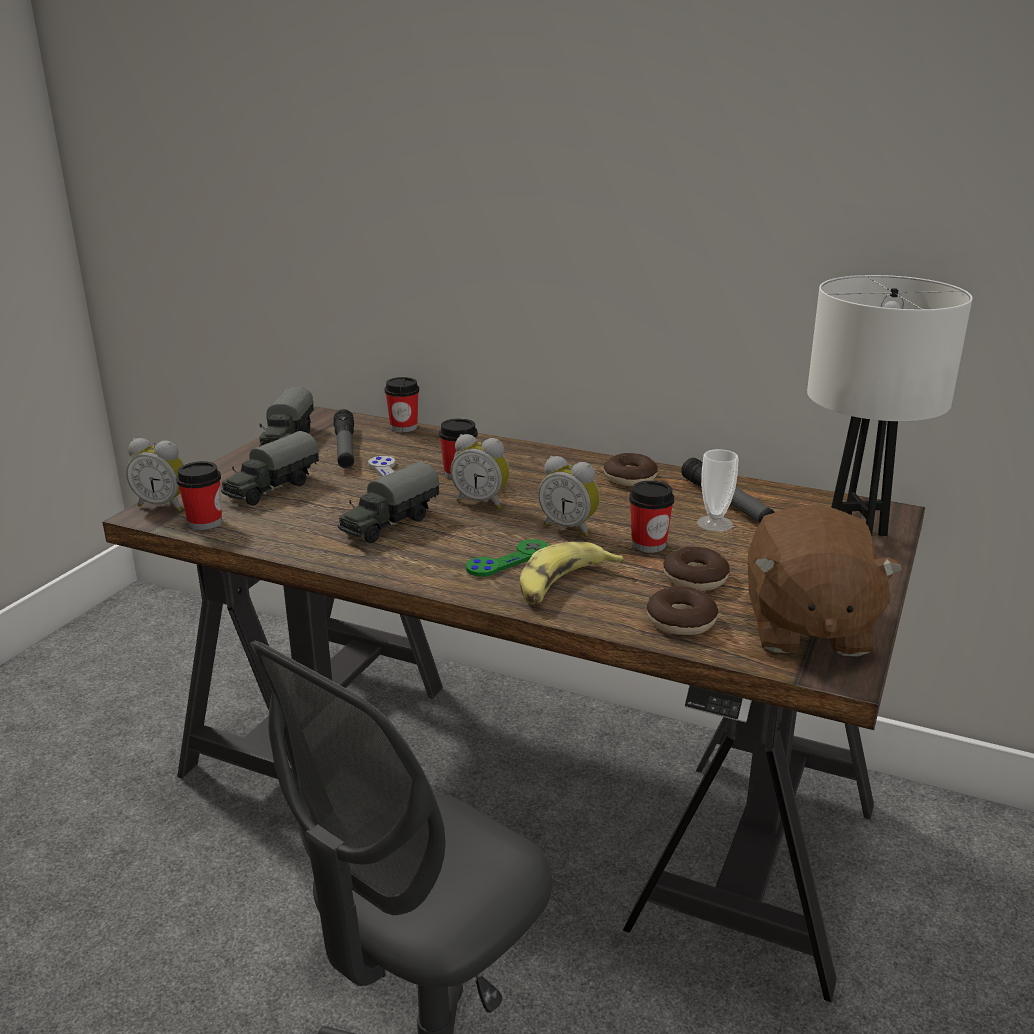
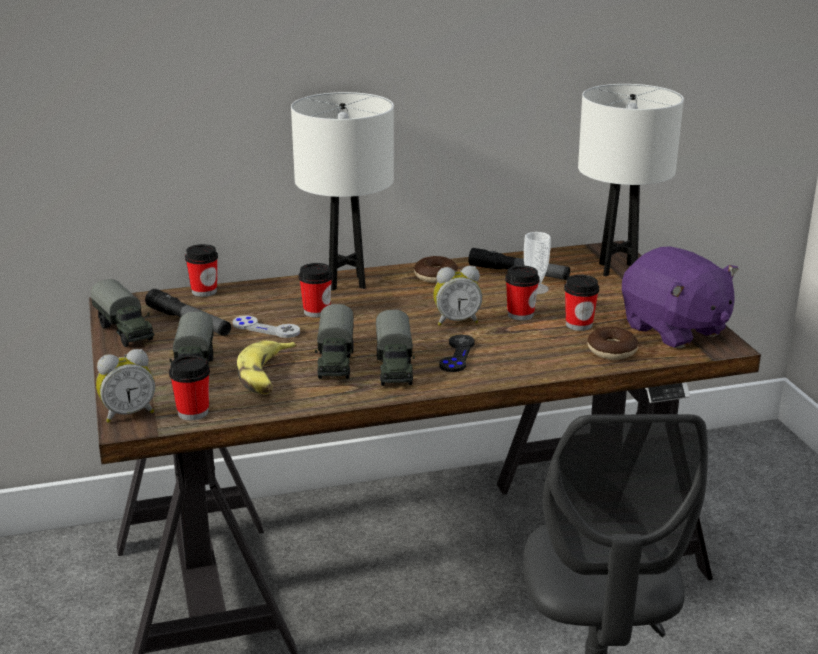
camera: 40 degrees left, 0 degrees up
alarm clock [450,434,509,509] -> none
green game controller [466,539,549,577] -> black game controller [439,335,475,372]
banana [520,542,624,604] -> banana moved to [237,340,297,394]
donut [663,547,730,591] -> cup [564,275,599,331]
brown plush toy [748,504,904,656] -> purple plush toy [622,246,738,349]
none -> white table lamp [291,92,394,291]
none -> toy truck [376,310,415,386]

